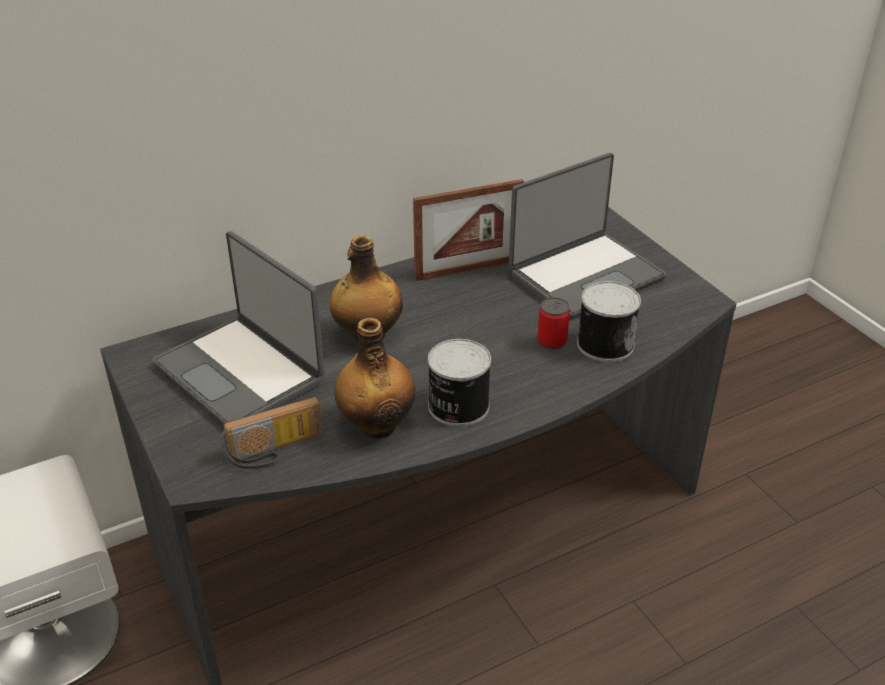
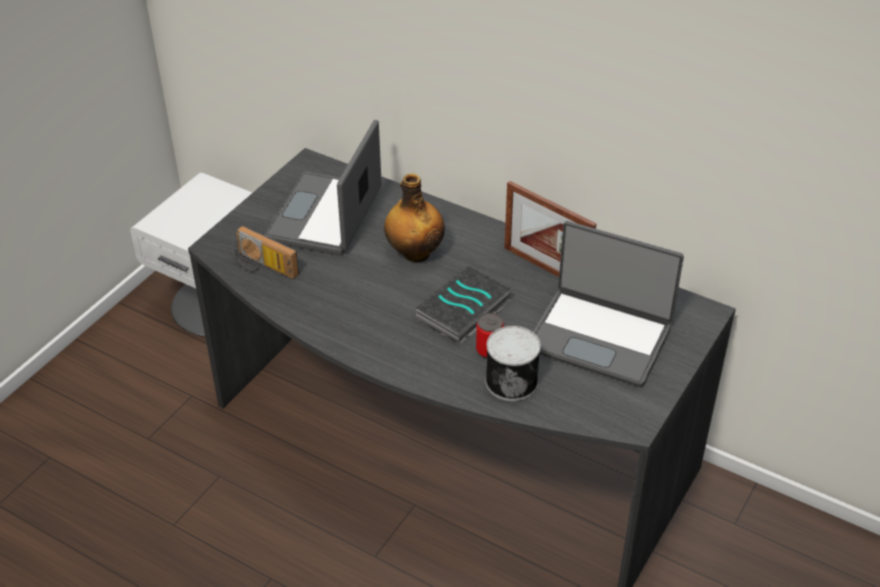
camera: 60 degrees right, 5 degrees up
bottle [334,318,415,438] -> none
can [428,339,491,427] -> none
none -> book [416,266,512,344]

